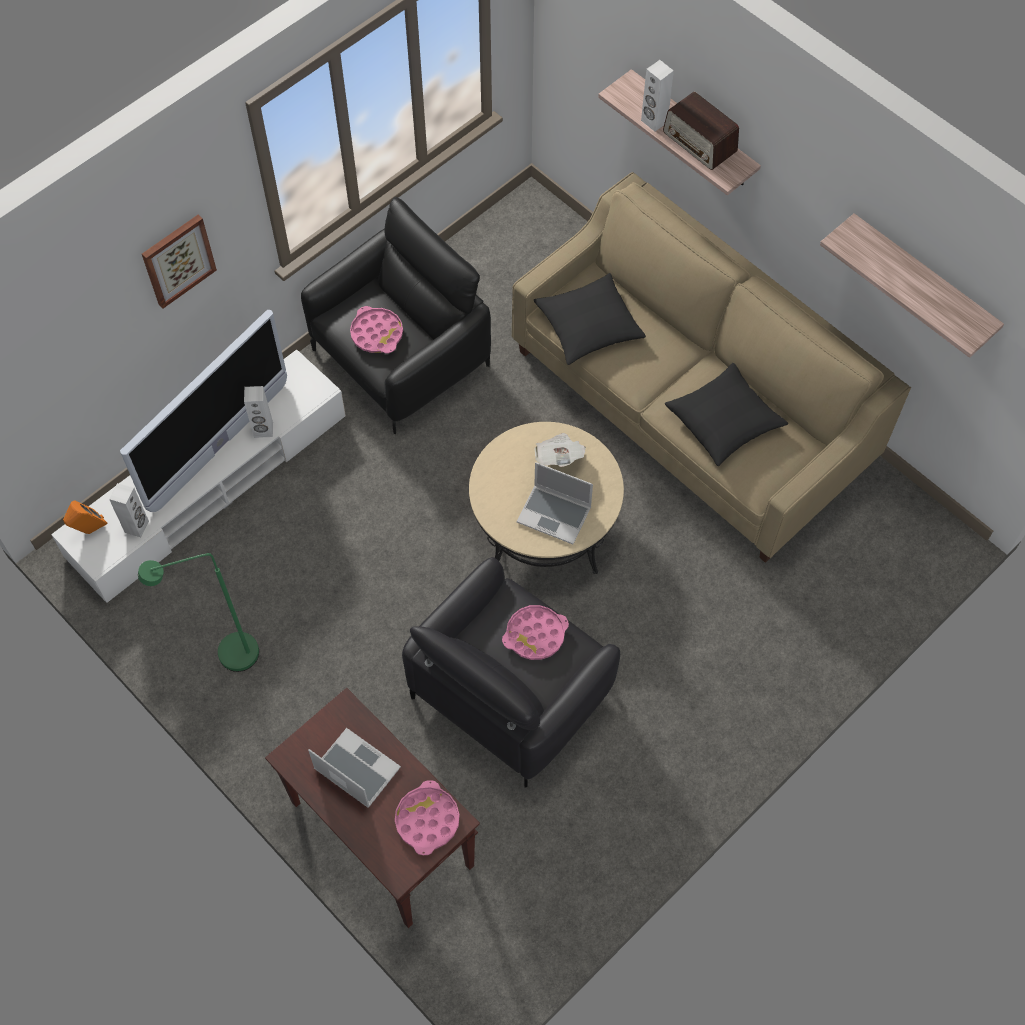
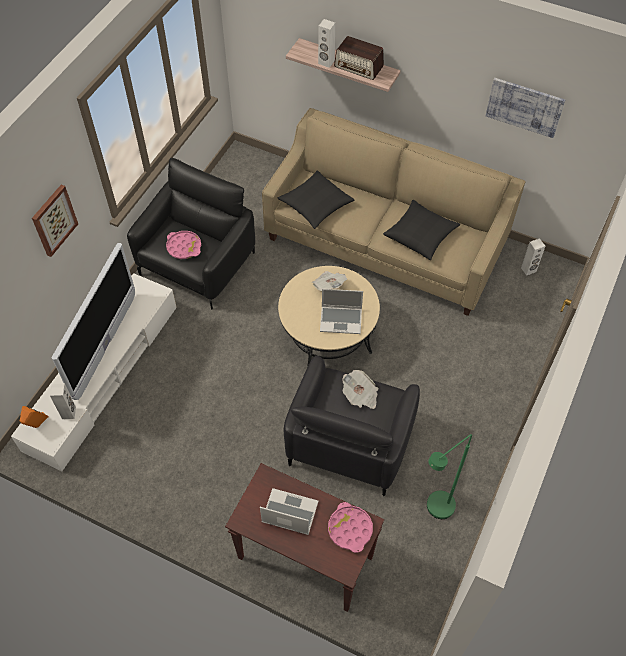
camera: 20 degrees left, 5 degrees down
green floor lamp [138,553,259,672] -> green floor lamp moved to [427,434,472,519]
white speaker [244,386,273,438] -> white speaker moved to [521,238,545,276]
pink tray [502,605,569,660] -> newspaper [342,370,378,409]
shelf [820,213,1004,358] -> picture [486,78,565,138]

